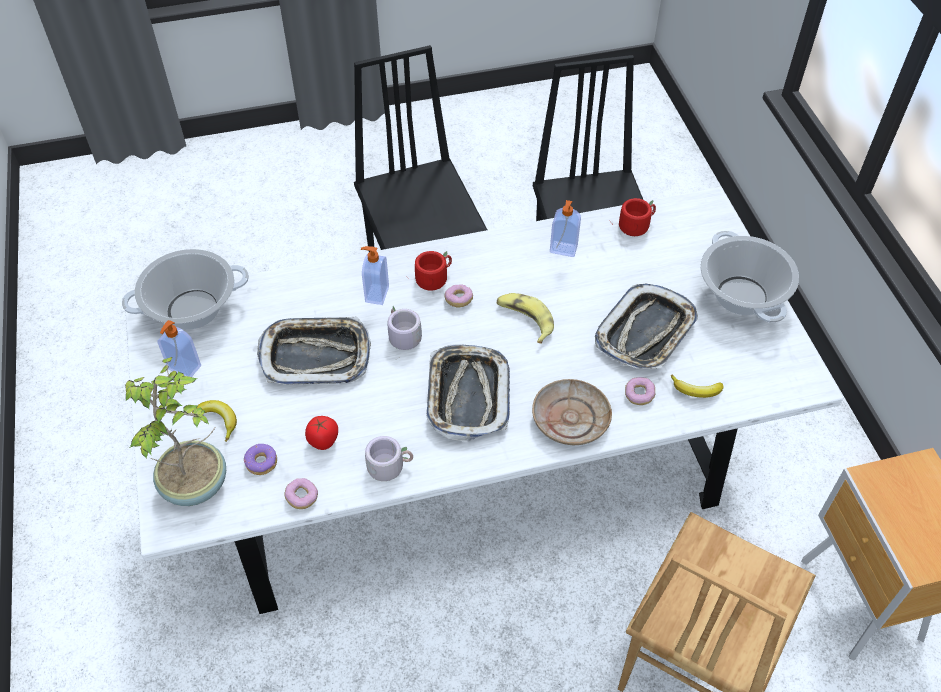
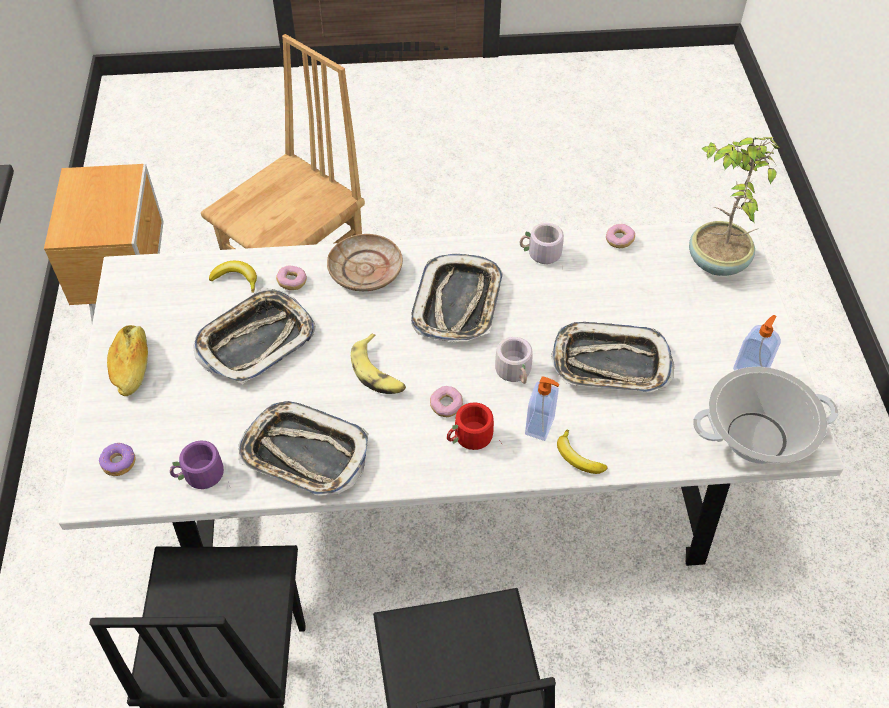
camera: 170 degrees left, 0 degrees up
banana [192,400,237,442] -> banana moved to [557,430,608,474]
donut [244,444,277,475] -> donut moved to [99,443,136,476]
tomato [305,416,338,450] -> none
soap dispenser [550,200,581,257] -> tray [239,401,368,496]
red mug [609,198,656,236] -> purple mug [170,440,224,489]
cooking pot [700,231,799,323] -> bread [107,325,148,396]

